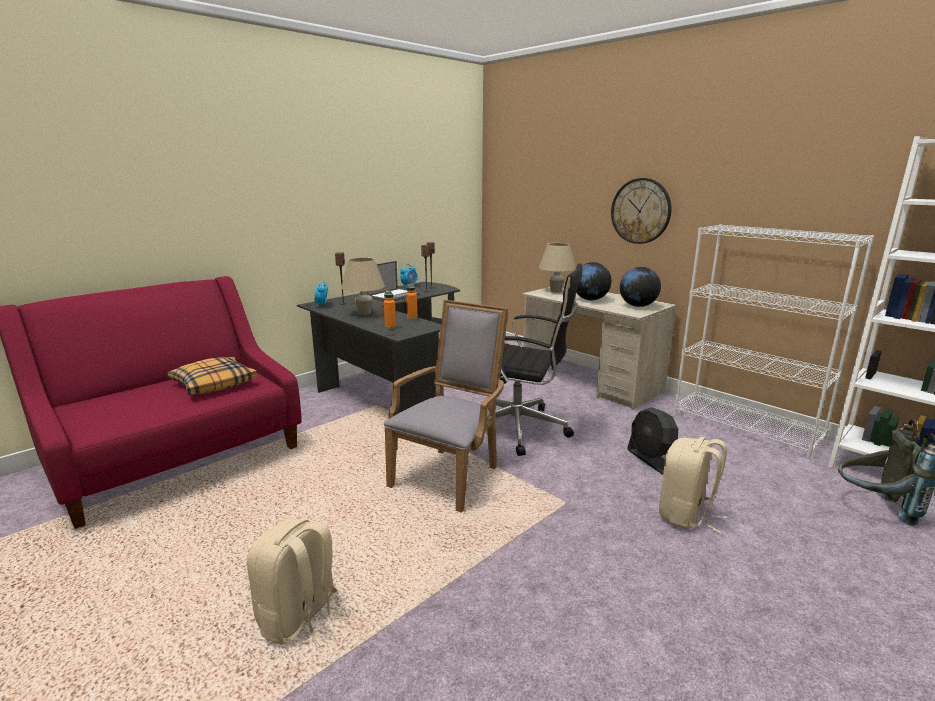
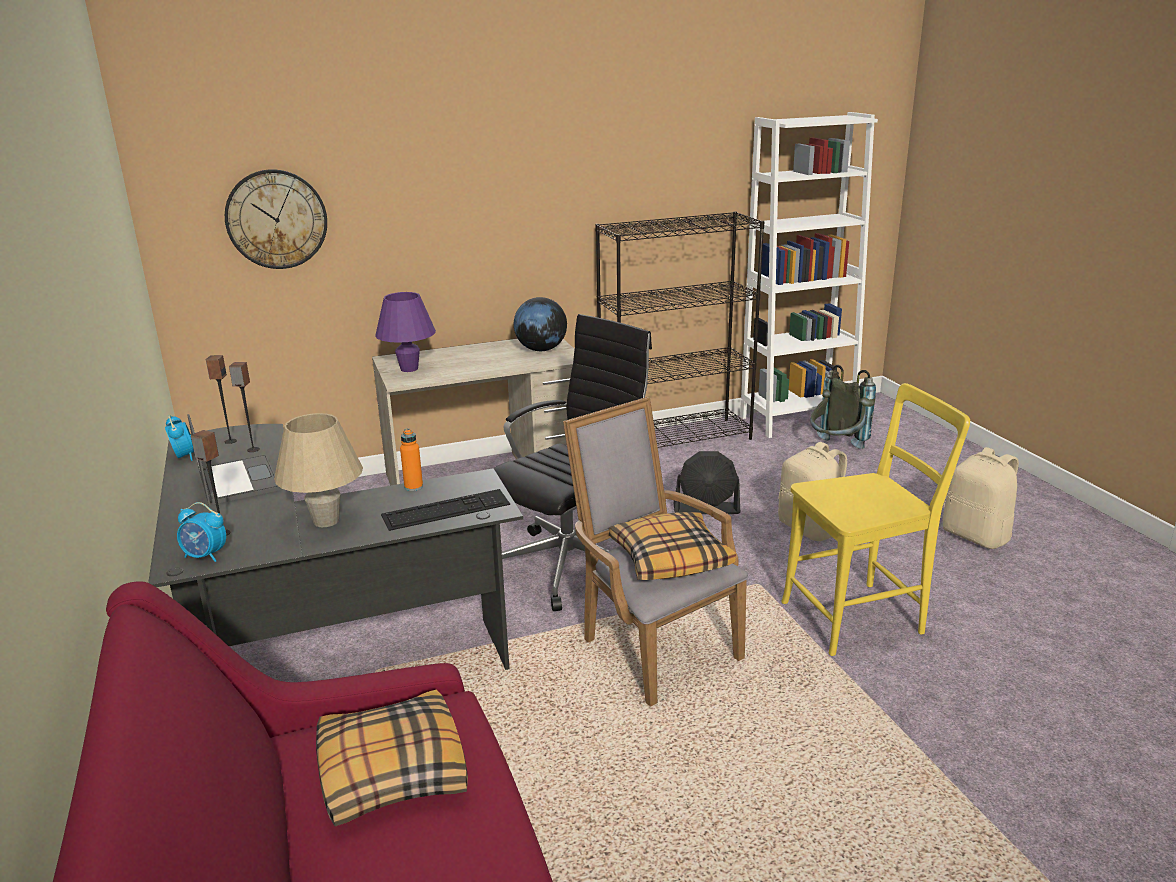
camera: 65 degrees left, 5 degrees up
beige backpack [247,518,348,647] -> beige backpack moved to [943,447,1019,549]
orange bottle [384,290,396,329] -> keyboard [381,489,510,531]
beige table lamp [539,243,576,293] -> purple table lamp [375,292,436,372]
globe [576,262,612,300] -> none
wall clock [611,178,672,244] -> wall clock moved to [225,170,327,269]
white bookcase [674,224,875,459] -> black bookcase [595,211,765,448]
none -> pillow [609,512,736,580]
none -> yellow chair [781,383,970,656]

